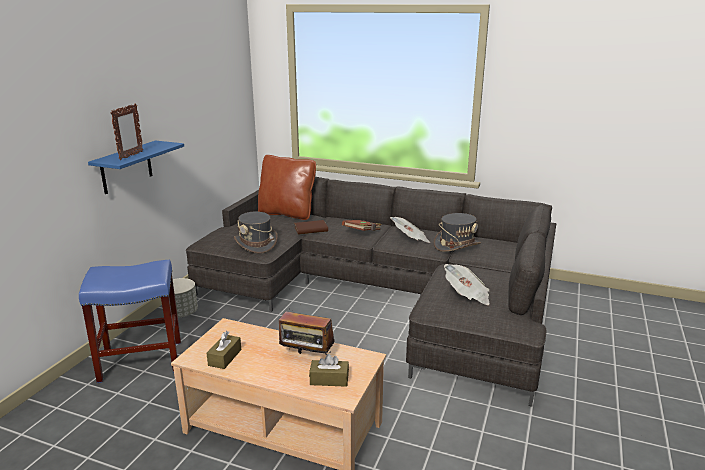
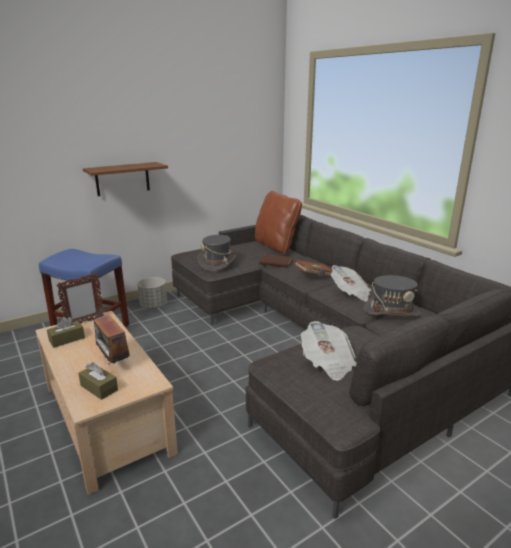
camera: 35 degrees right, 0 degrees up
blue shelf [88,141,184,194] -> brown shelf [83,162,168,196]
picture frame [111,104,144,160] -> picture frame moved to [56,273,104,323]

